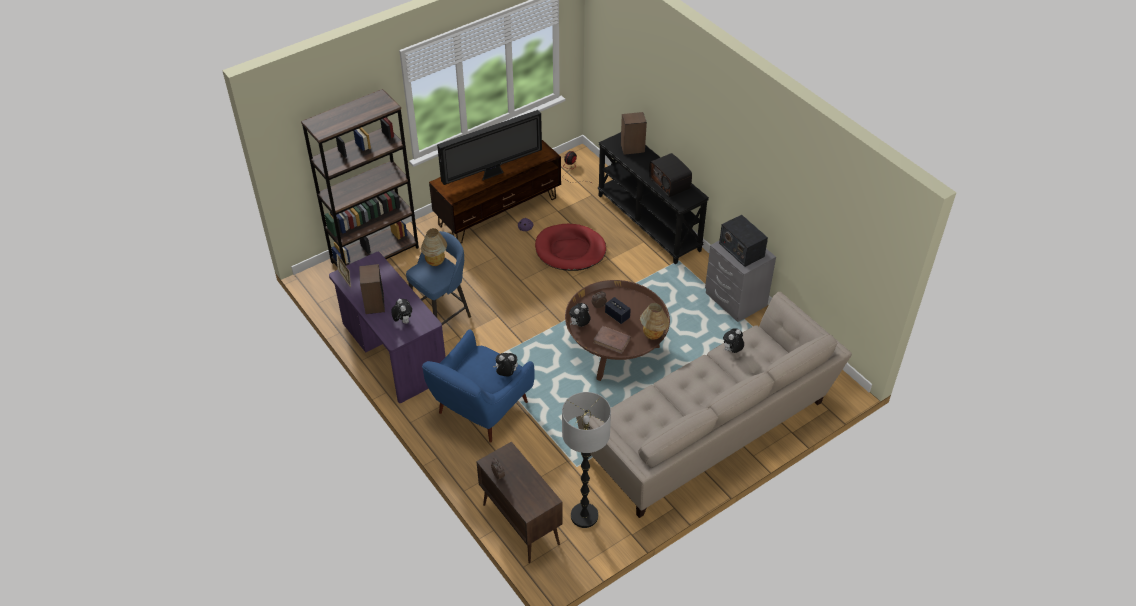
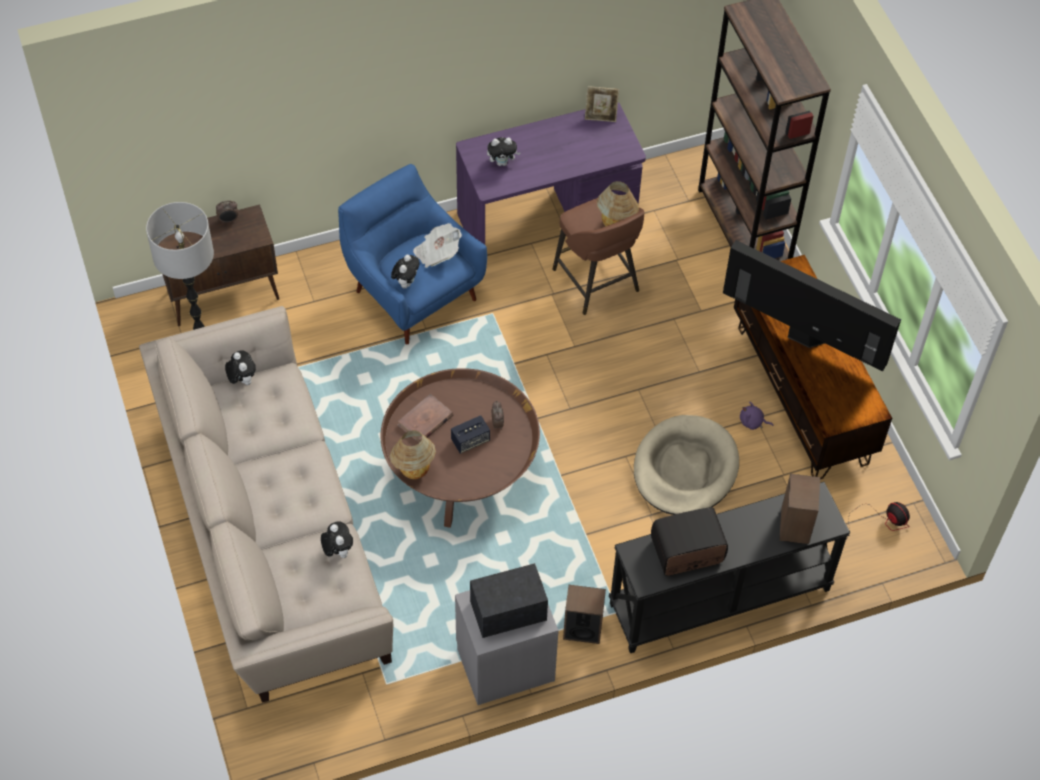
camera: 105 degrees right, 10 degrees up
speaker [359,264,385,314] -> speaker moved to [563,585,606,644]
blue stool [406,231,471,325] -> brown stool [552,198,645,315]
television [437,110,542,185] -> television turned 135 degrees clockwise [723,240,901,372]
red dog bed [535,224,606,271] -> beige dog bed [634,415,739,515]
plush toy [569,303,591,327] -> plush toy moved to [225,350,256,385]
none -> newspaper [413,223,462,268]

